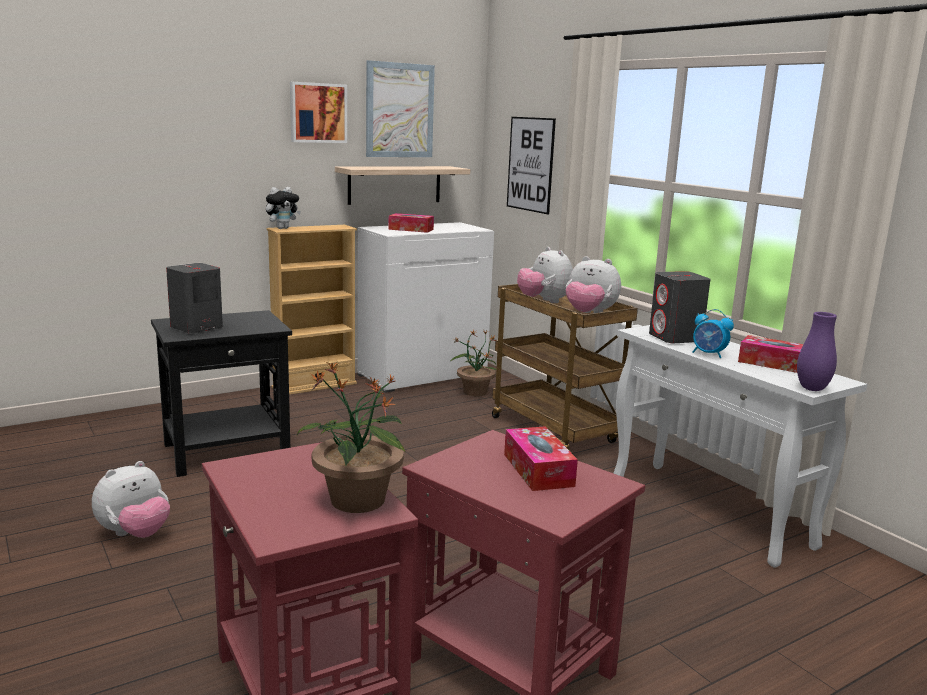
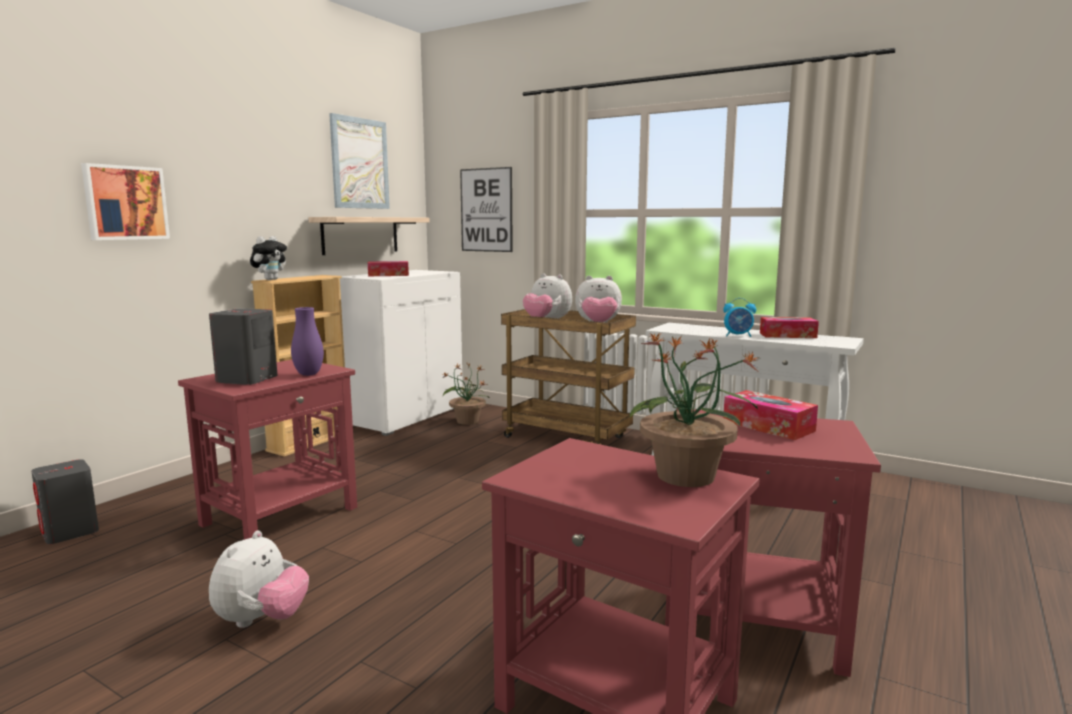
camera: 25 degrees left, 5 degrees down
black side table [151,310,292,477] -> red side table [178,360,357,540]
picture [290,82,347,143] -> picture moved to [81,163,170,240]
grey speaker [649,271,710,343] -> grey speaker moved to [31,459,99,544]
purple vase [797,312,837,391] -> purple vase moved to [291,307,324,376]

